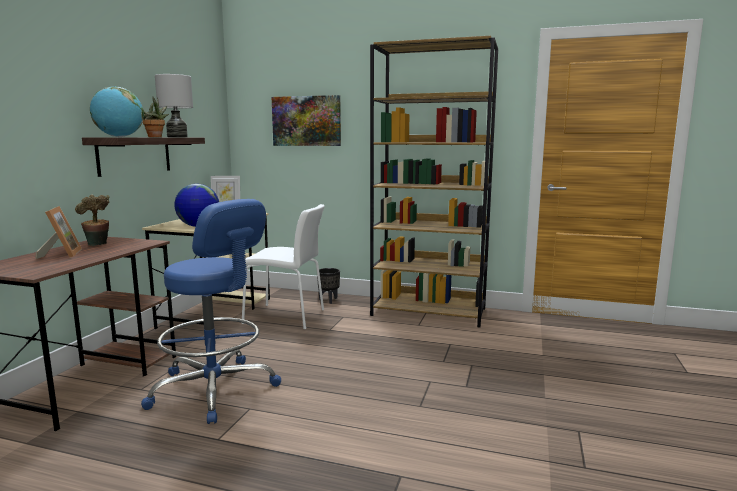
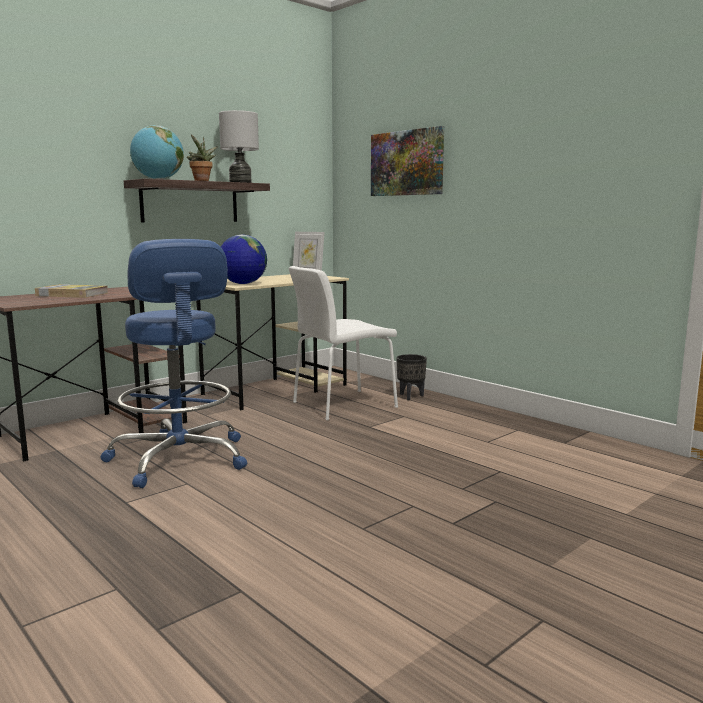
camera: 30 degrees right, 0 degrees up
picture frame [35,206,82,259] -> book [35,284,108,298]
potted plant [75,194,109,246] -> none
white chair [241,204,325,329] -> white chair turned 105 degrees clockwise [288,266,398,421]
brown bookcase [370,35,498,328] -> none

